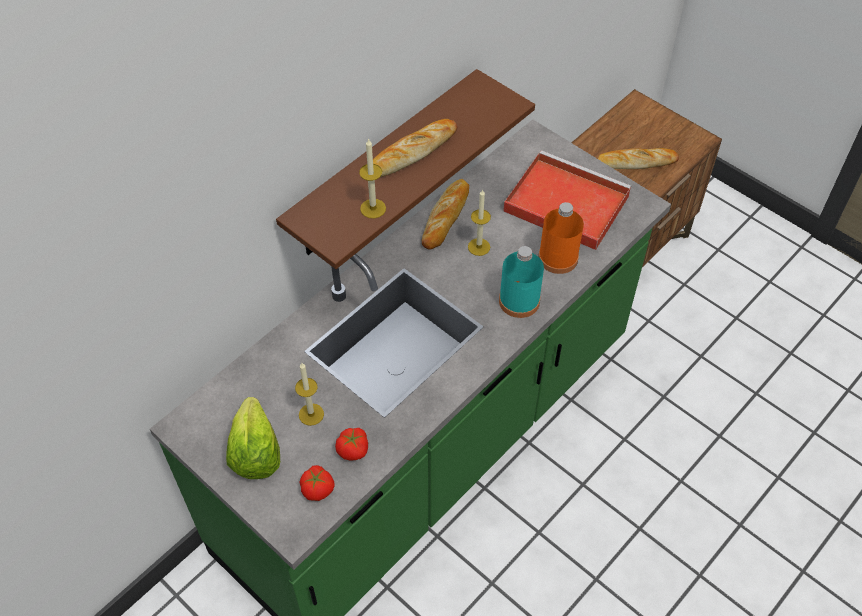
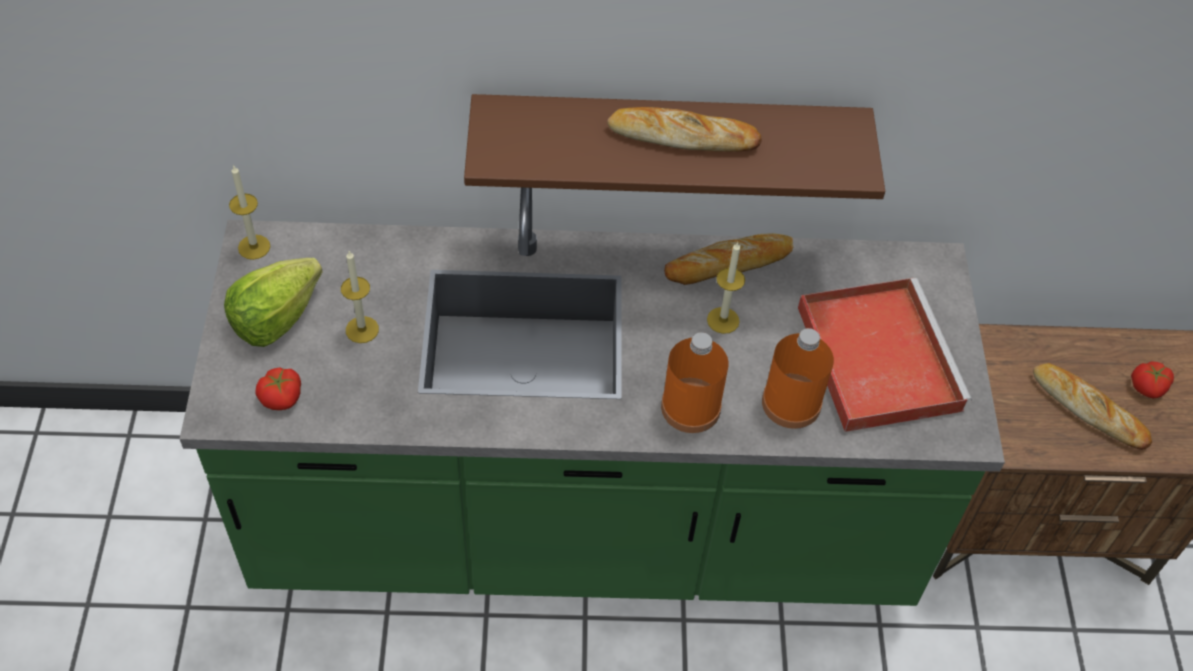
camera: 45 degrees right, 0 degrees up
tomato [335,428,368,461] -> tomato moved to [1131,361,1174,398]
candle [359,138,386,218] -> candle moved to [229,166,270,260]
turquoise bottle [499,246,544,318] -> orange bottle [661,332,729,433]

